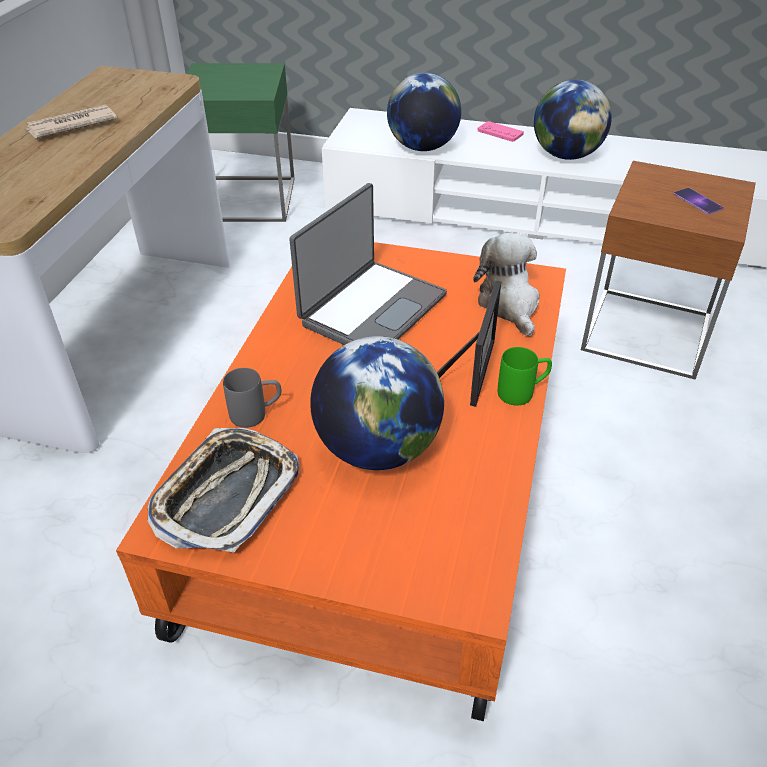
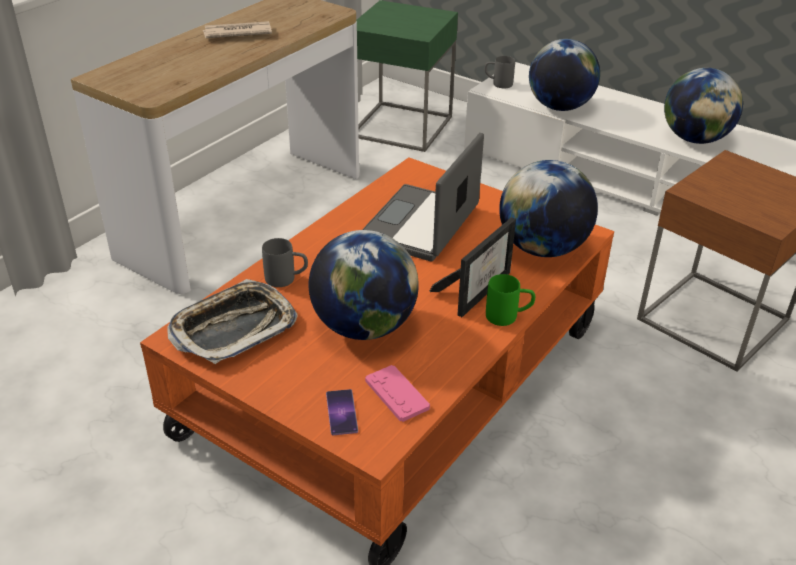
camera: 20 degrees right, 5 degrees down
laptop [289,183,447,345] -> laptop turned 150 degrees clockwise [362,133,484,261]
plush toy [473,233,540,337] -> globe [499,160,598,257]
pink game controller [477,121,524,142] -> pink game controller moved to [365,365,430,422]
phone [674,188,724,215] -> phone moved to [326,389,358,435]
none -> grey mug [485,56,515,88]

